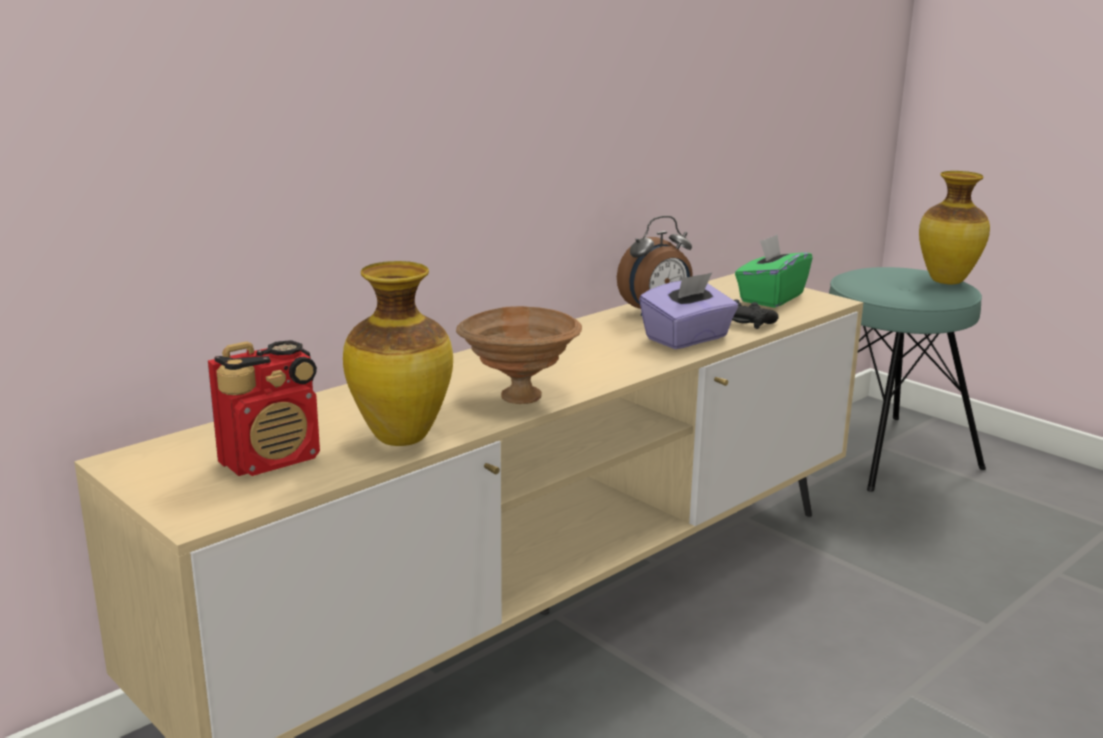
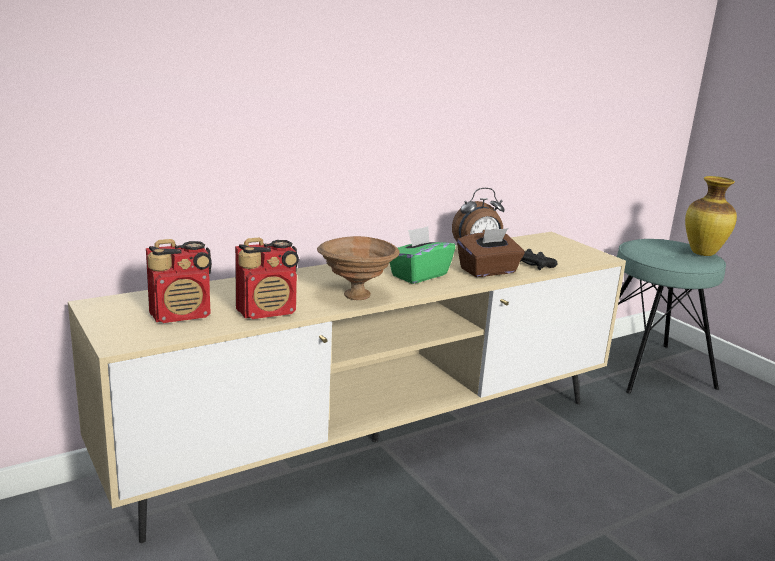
camera: 10 degrees right, 0 degrees up
vase [343,261,453,446] -> radio [235,237,299,319]
purple tissue box [639,272,738,349] -> brown tissue box [457,228,525,277]
green tissue box [735,234,813,308] -> green tissue box moved to [389,226,455,284]

